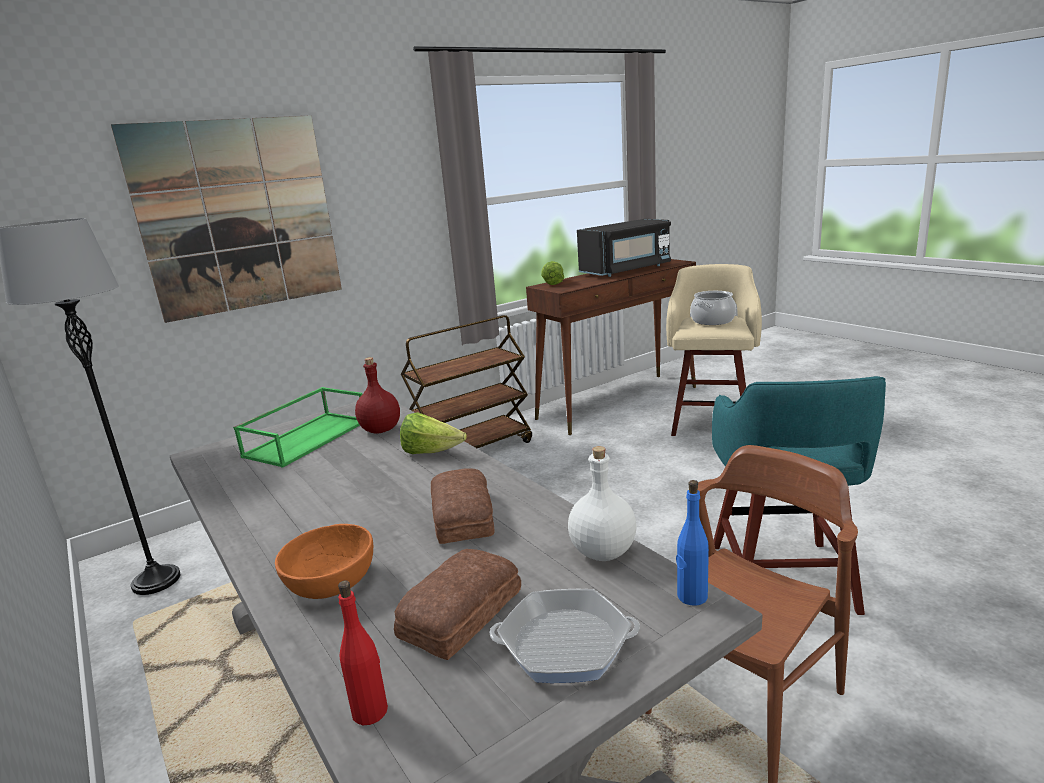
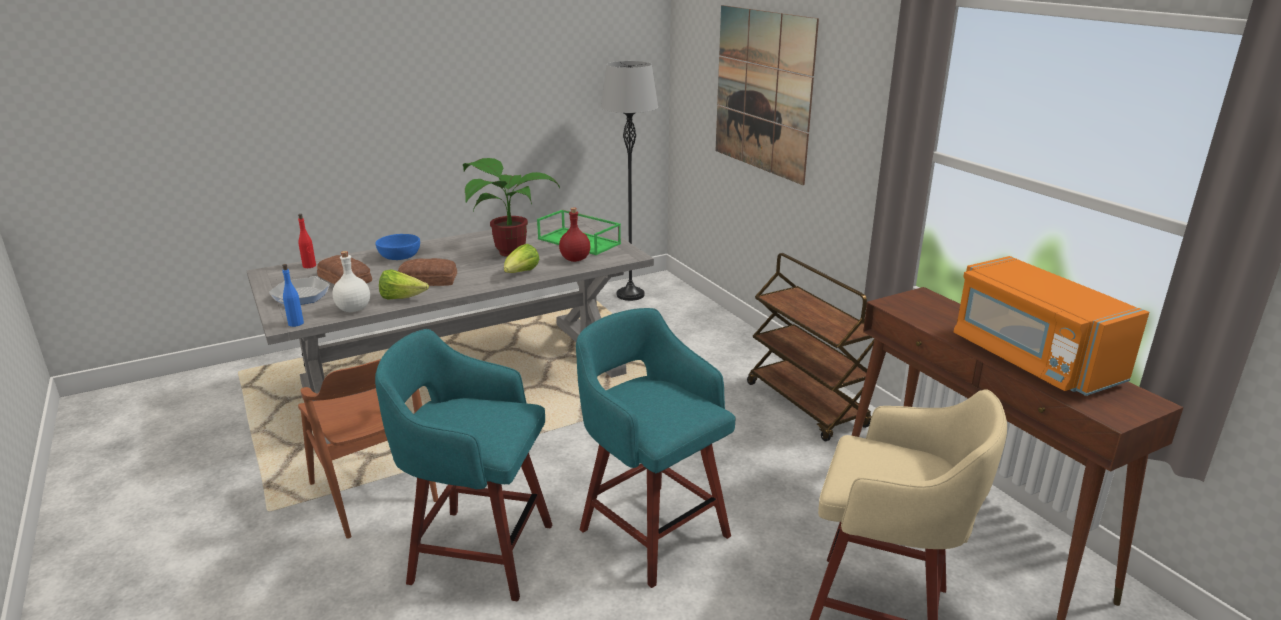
camera: 95 degrees right, 5 degrees up
orange bowl [275,524,373,599] -> blue bowl [375,234,420,260]
lettuce [541,261,564,285] -> lettuce moved to [379,269,429,299]
black microwave [577,219,671,277] -> orange microwave [954,256,1149,396]
cooking pot [690,291,736,325] -> none
none -> potted plant [463,158,560,257]
none -> turquoise stool [576,308,736,588]

